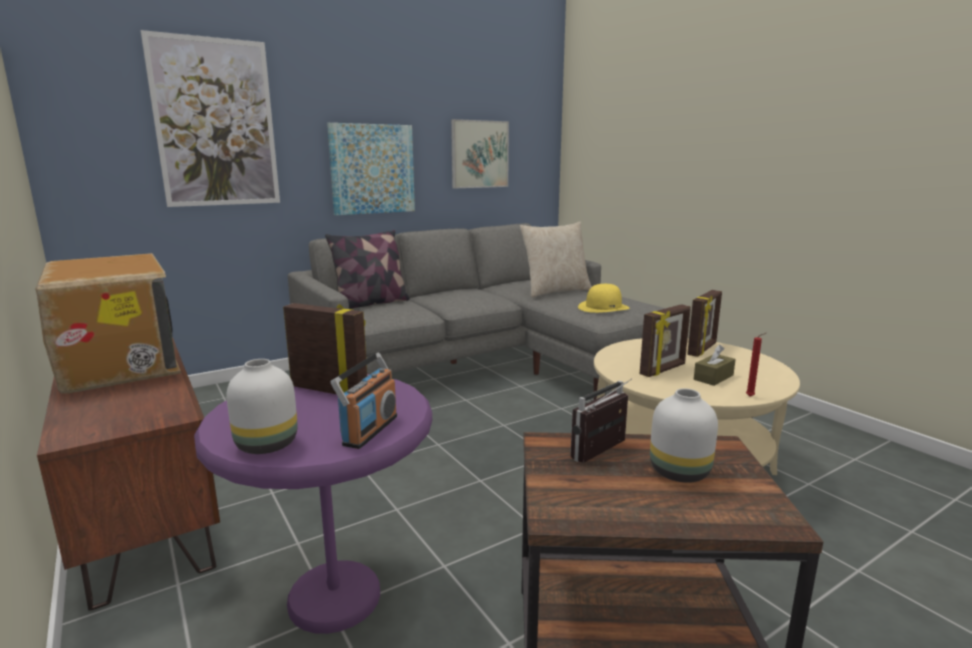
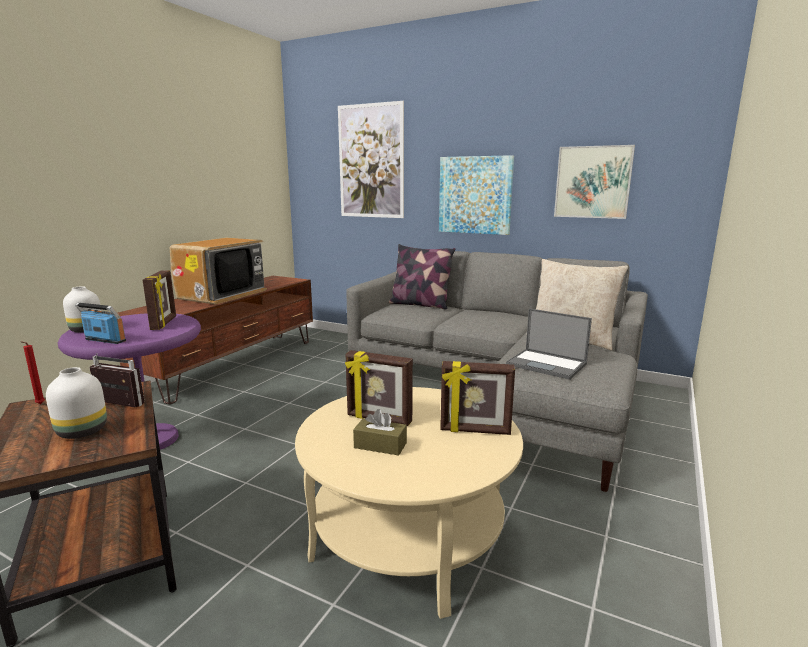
camera: 60 degrees right, 0 degrees up
radio [331,352,397,449] -> radio turned 150 degrees counterclockwise [75,303,126,344]
yellow hat [578,284,629,313] -> laptop [506,308,592,380]
red candle [746,333,766,397] -> red candle moved to [20,341,45,404]

